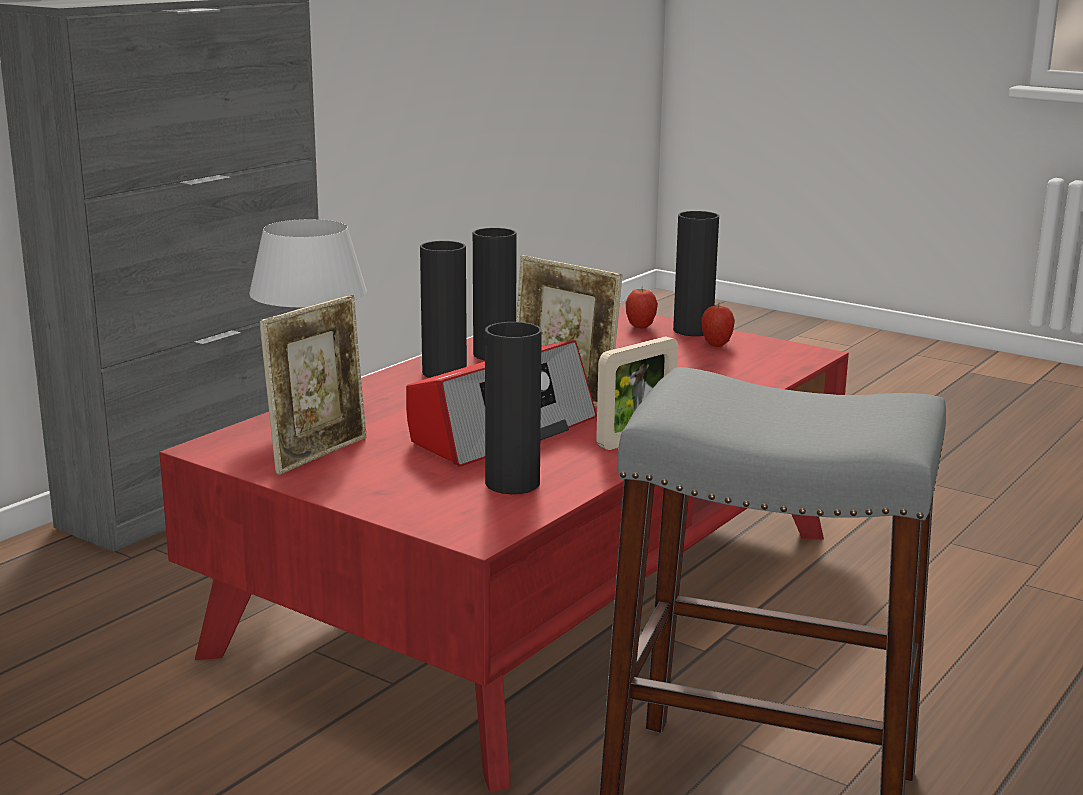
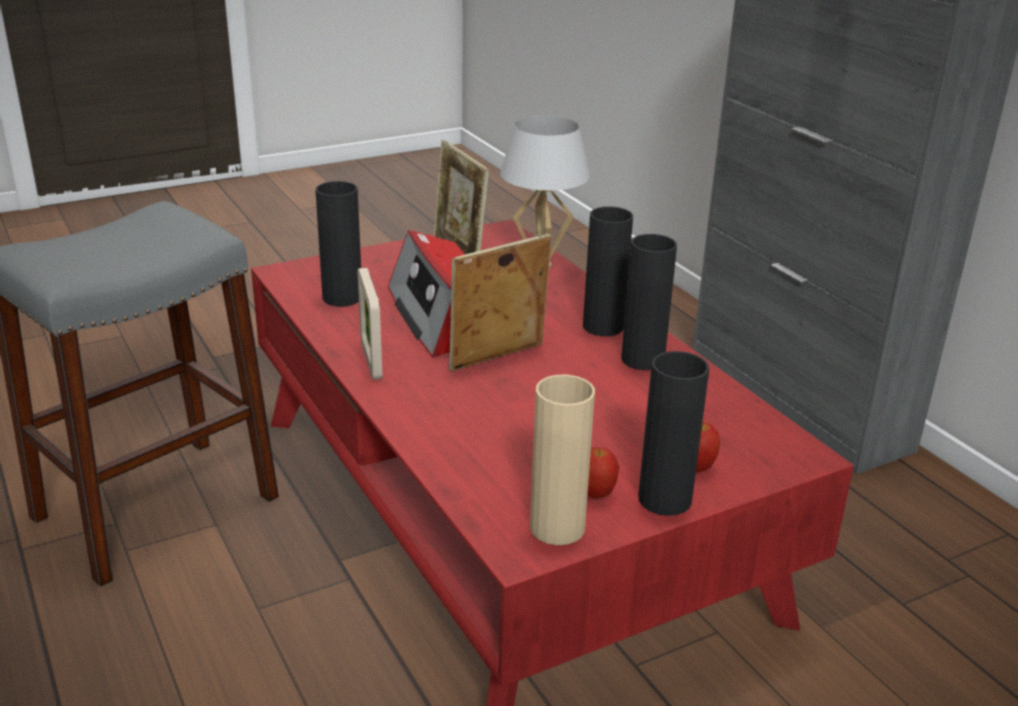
camera: 115 degrees right, 10 degrees up
none -> beige vase [530,375,595,545]

